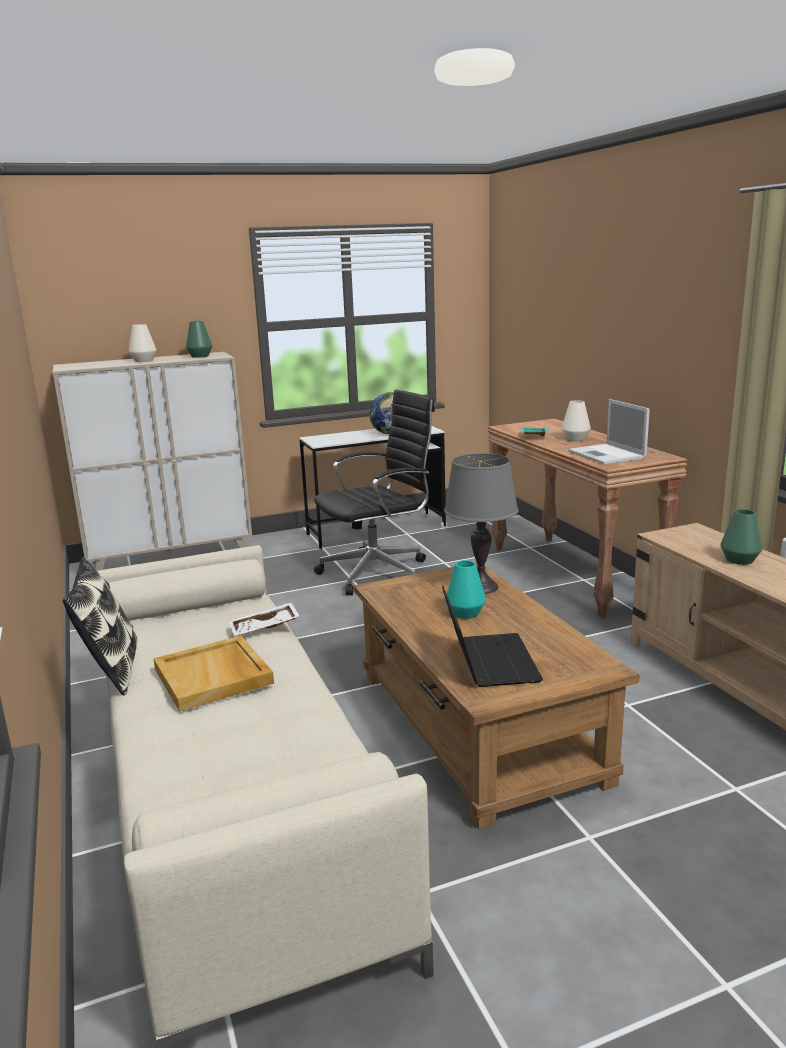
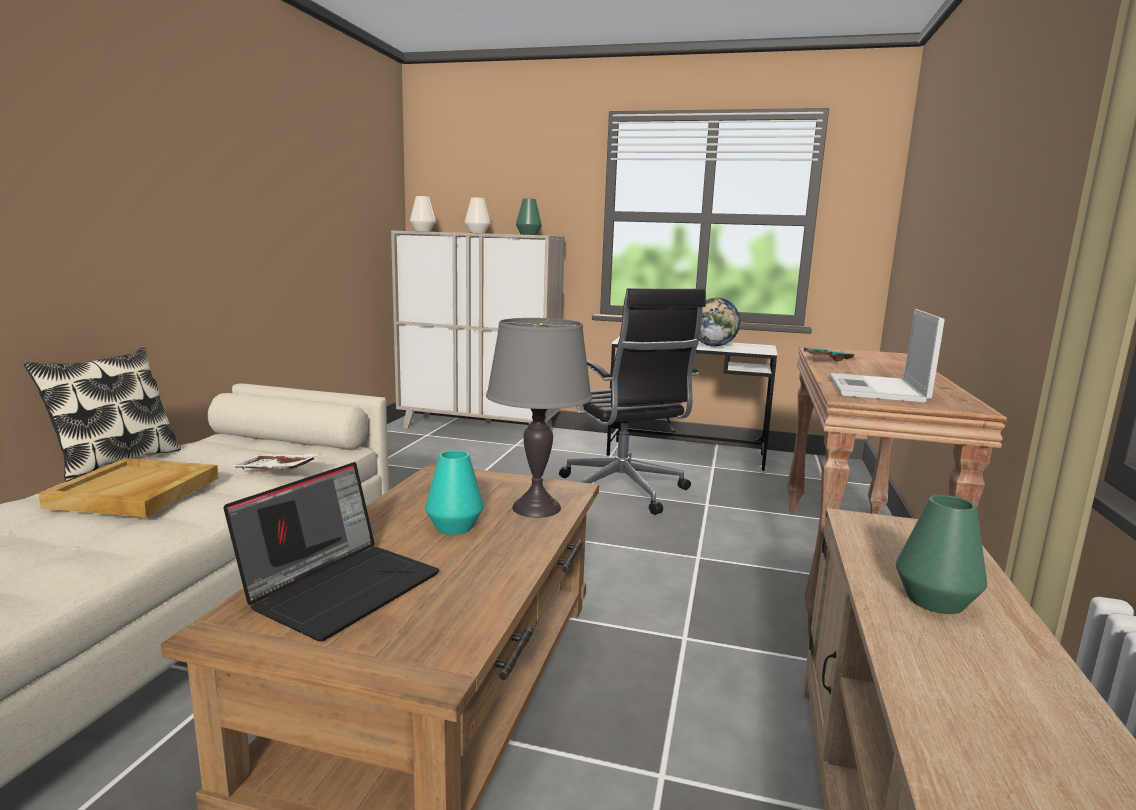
camera: 35 degrees right, 5 degrees down
black office chair [314,390,435,596] -> black office chair turned 60 degrees clockwise [559,288,706,515]
white vase [561,400,591,441] -> white vase moved to [410,196,436,232]

